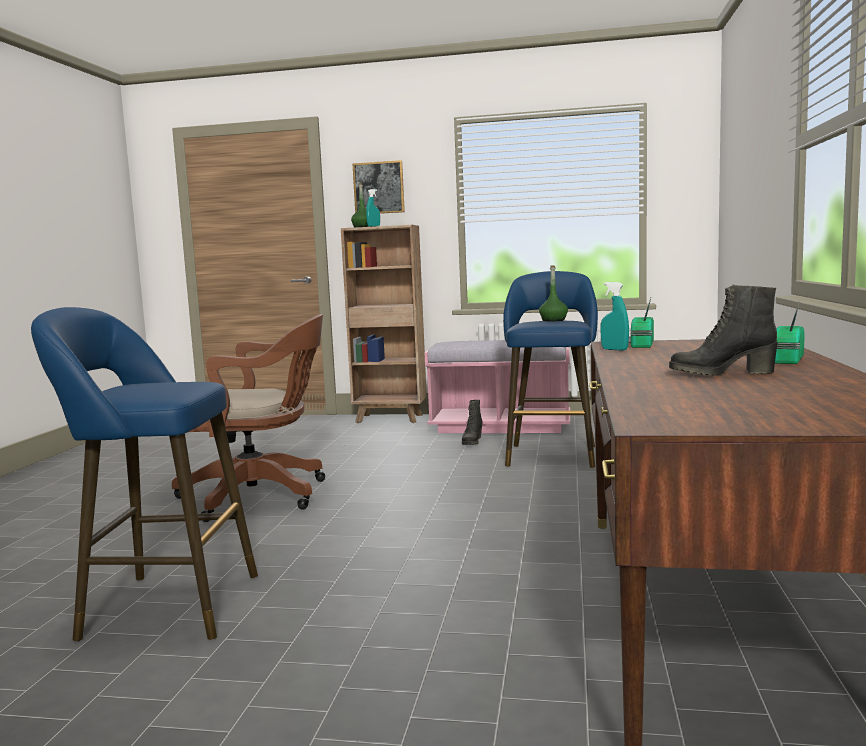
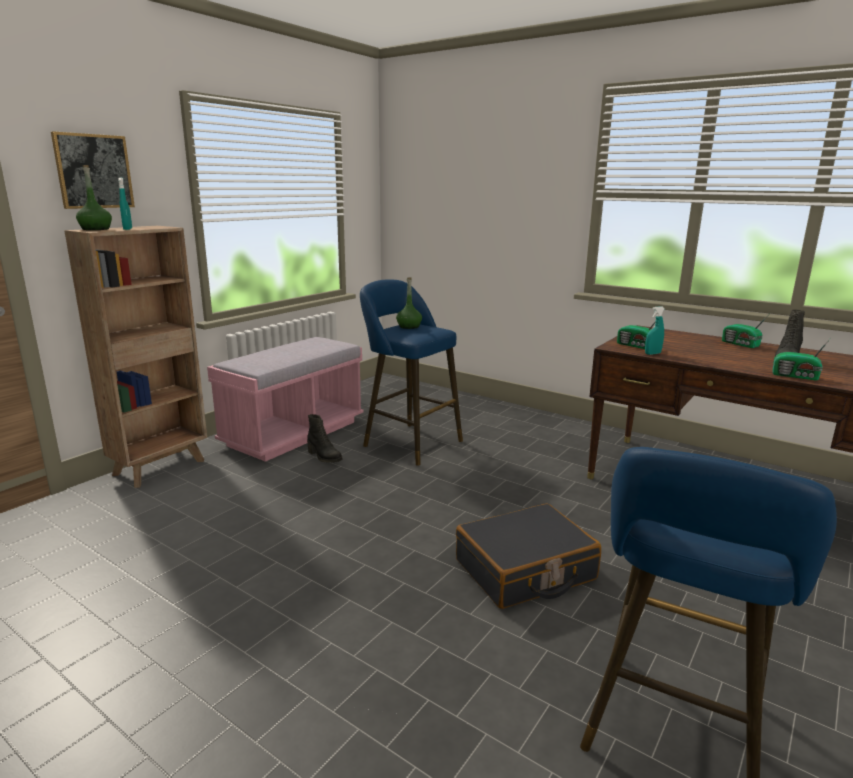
camera: 65 degrees left, 10 degrees up
brown office chair [172,314,325,522] -> none
none -> black suitcase [456,503,601,609]
none -> radio [773,338,831,380]

